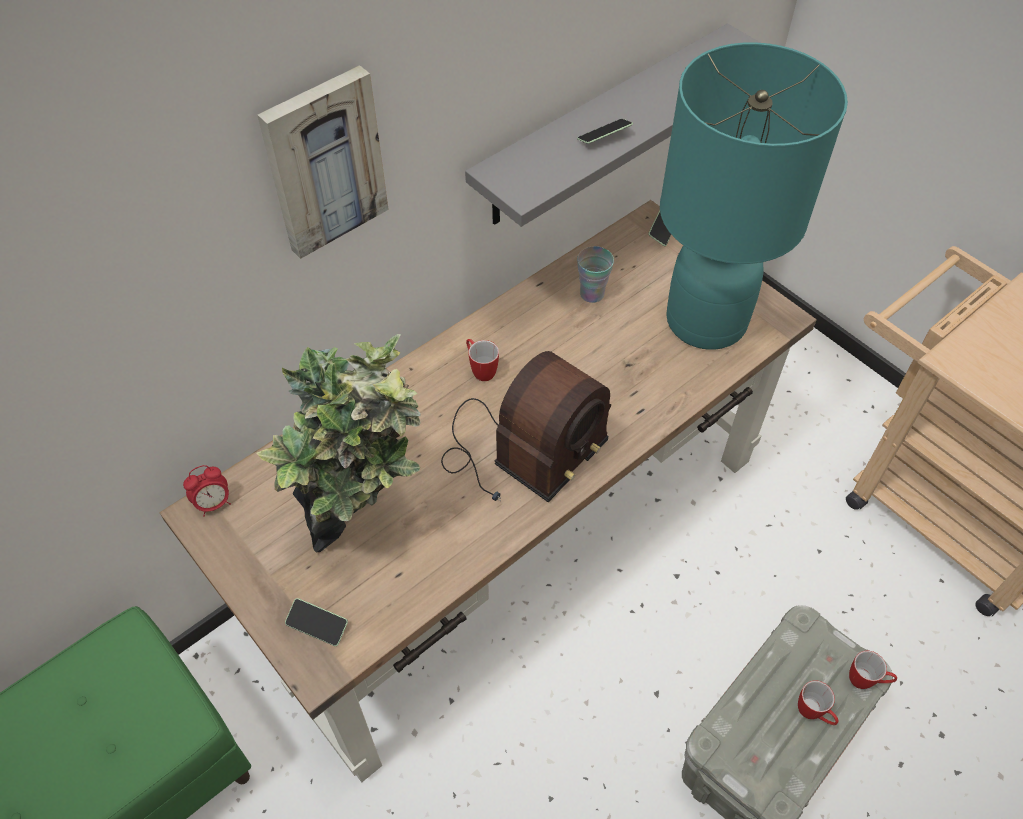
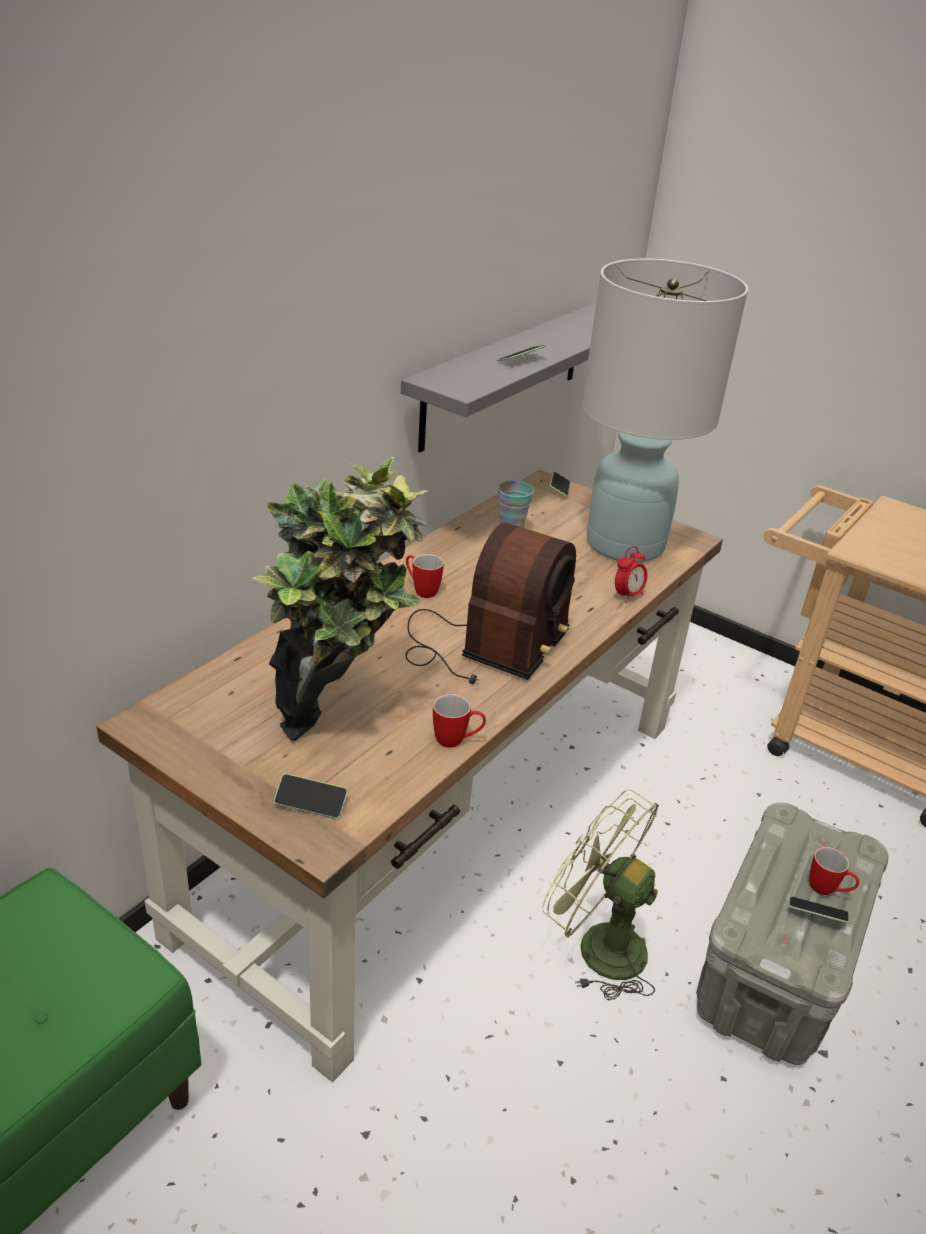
camera: 15 degrees left, 20 degrees down
alarm clock [183,465,231,517] -> alarm clock moved to [615,546,647,603]
picture [257,65,389,259] -> none
turquoise table lamp [660,42,848,350] -> white table lamp [582,259,748,563]
mug [849,651,897,689] -> mug moved to [433,694,486,748]
none -> green fan [542,789,659,1000]
none -> phone [788,896,849,923]

